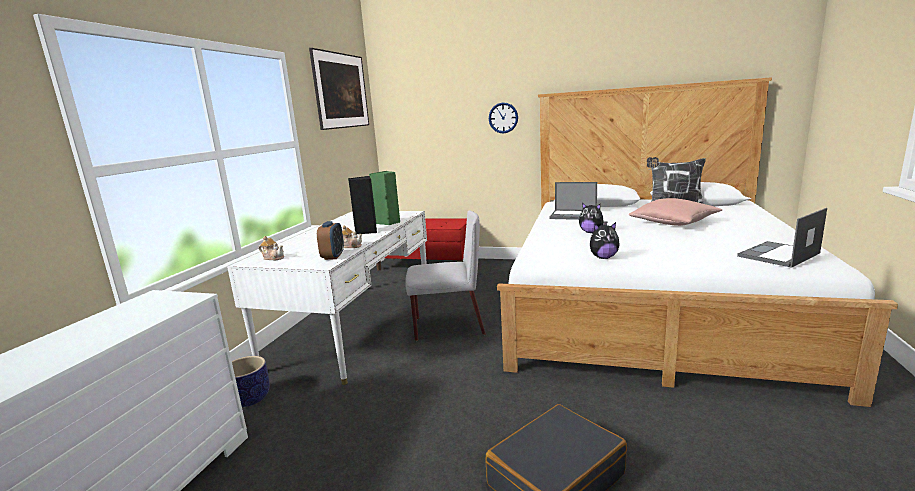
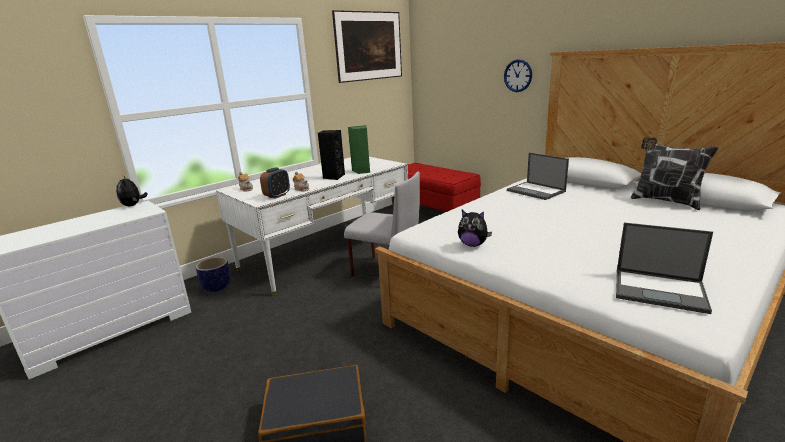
camera: 30 degrees right, 5 degrees up
plush toy [579,203,608,233] -> plush toy moved to [116,175,148,206]
pink pillow [629,198,722,226] -> none
laptop [737,208,827,268] -> laptop turned 150 degrees counterclockwise [616,223,713,314]

